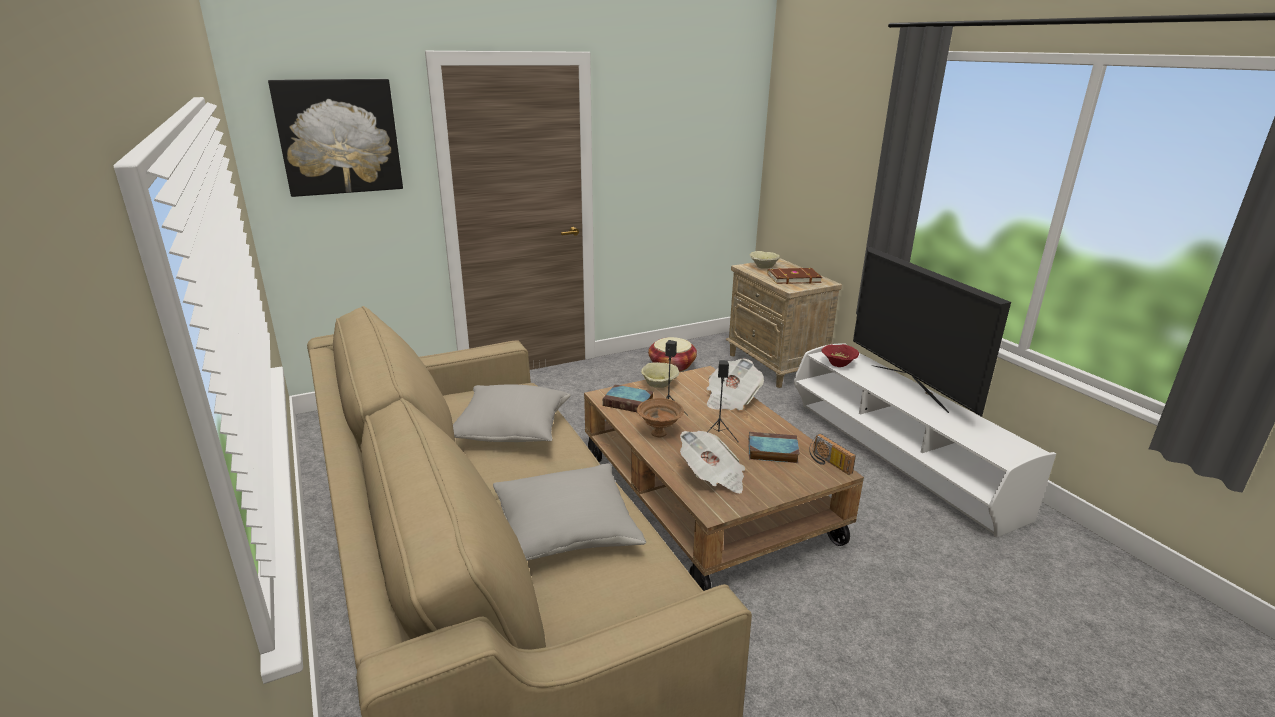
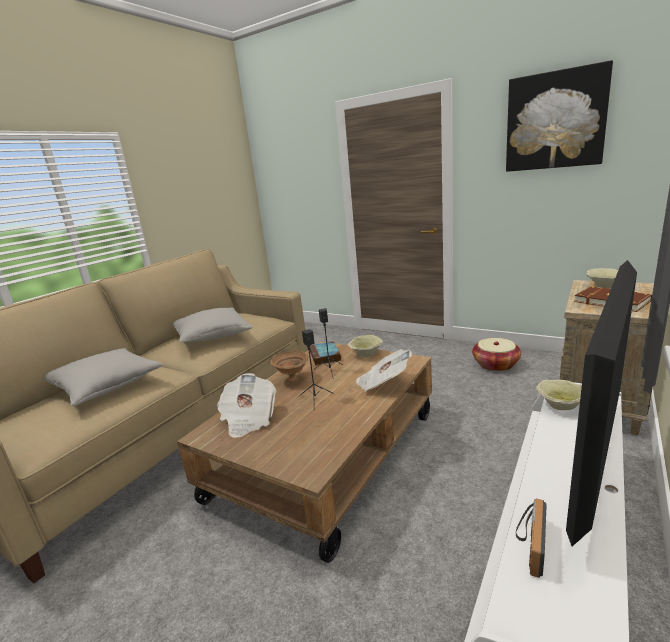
camera: 60 degrees right, 5 degrees down
picture [268,79,403,197] -> picture moved to [506,60,613,172]
book [748,432,800,463] -> none
radio [809,434,856,475] -> radio moved to [516,499,547,578]
red bowl [821,344,859,367] -> beige bowl [536,380,582,410]

